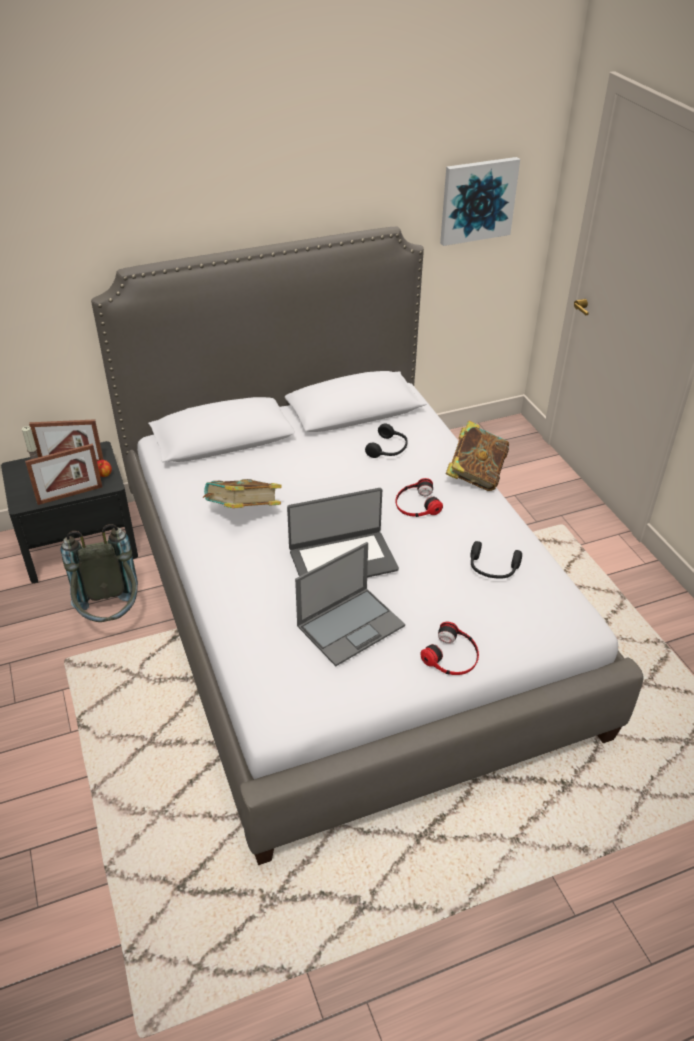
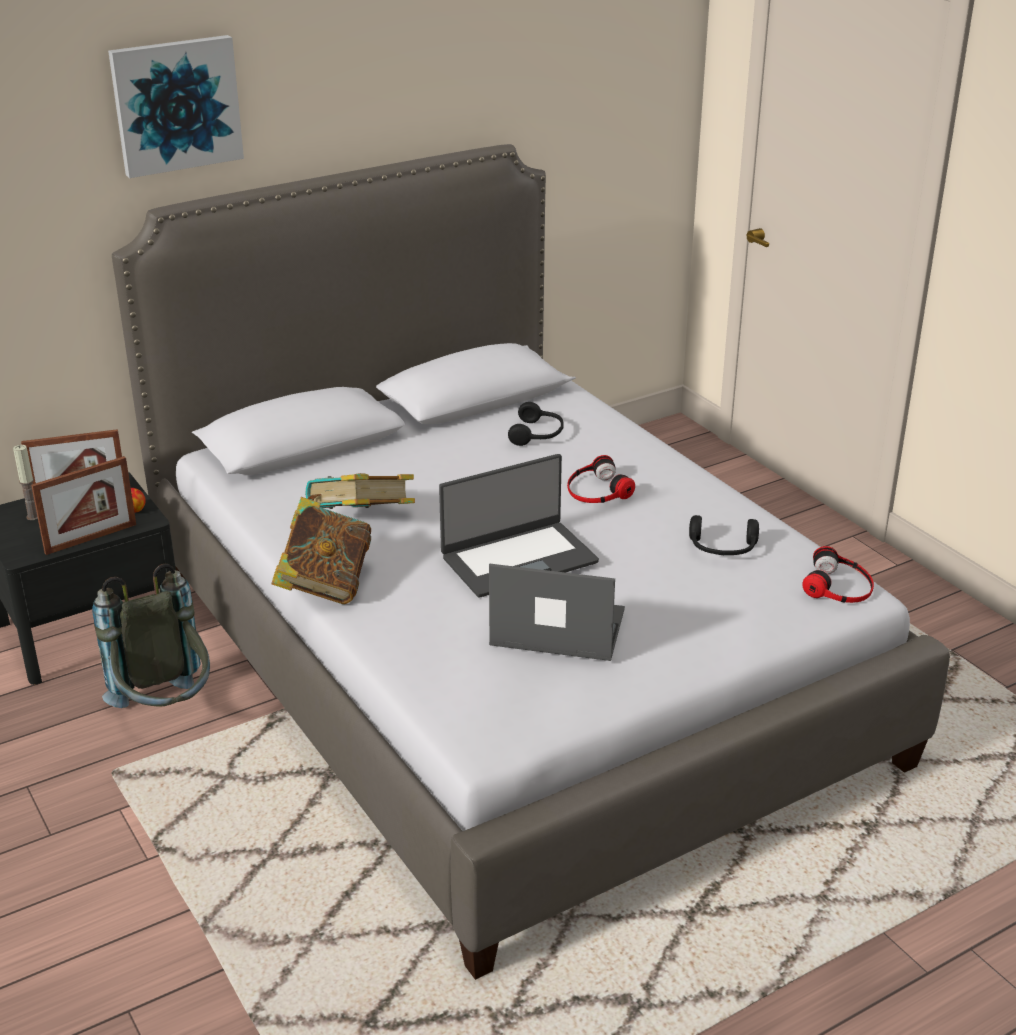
camera: 10 degrees left, 10 degrees down
laptop [295,542,405,666] -> laptop turned 120 degrees counterclockwise [489,563,625,661]
headphones [421,622,479,675] -> headphones moved to [802,546,874,603]
picture [440,157,520,246] -> picture moved to [108,35,244,178]
book [446,421,509,491] -> book moved to [271,497,371,604]

